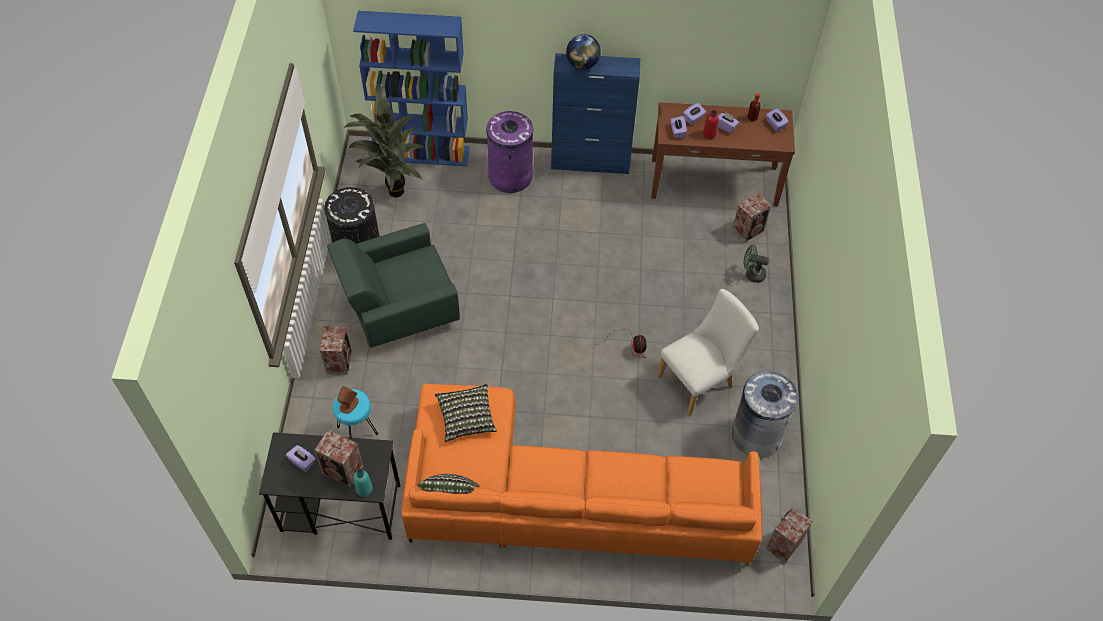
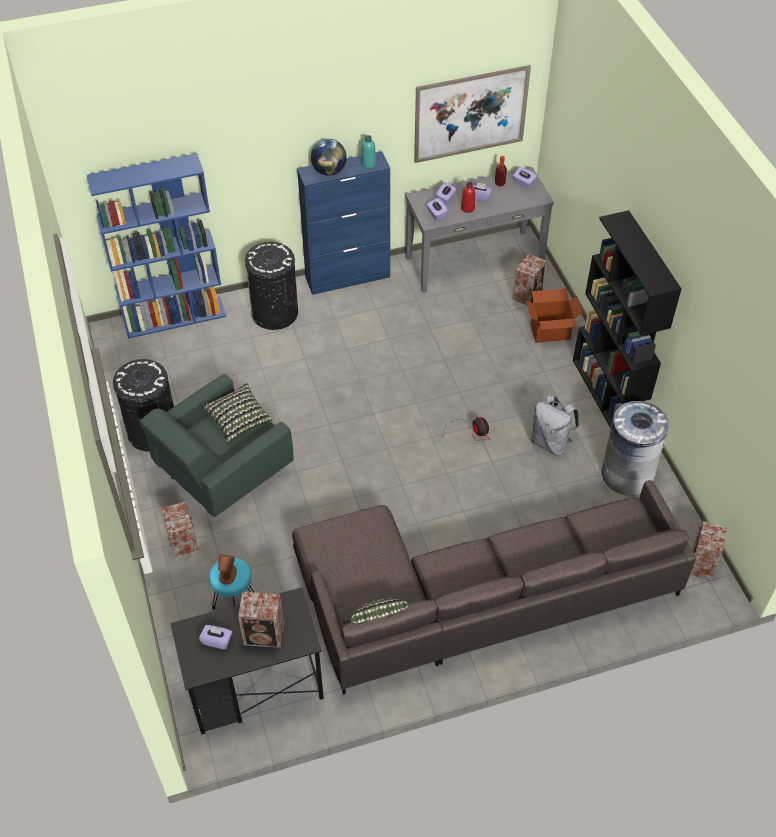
camera: 20 degrees left, 5 degrees down
potted plant [344,84,424,197] -> none
turquoise bottle [353,469,373,497] -> turquoise bottle moved to [362,135,376,168]
orange sofa [401,383,762,566] -> grey sofa [292,480,696,695]
pillow [435,384,497,442] -> pillow moved to [201,383,272,443]
purple trash can [486,111,533,193] -> black trash can [245,242,298,330]
brown console table [651,102,795,207] -> grey console table [405,167,554,293]
white chair [657,289,759,416] -> grey backpack [531,395,580,456]
green fan [744,245,769,283] -> cardboard box [526,288,583,343]
none -> picture [414,65,531,163]
none -> black bookcase [573,210,682,428]

